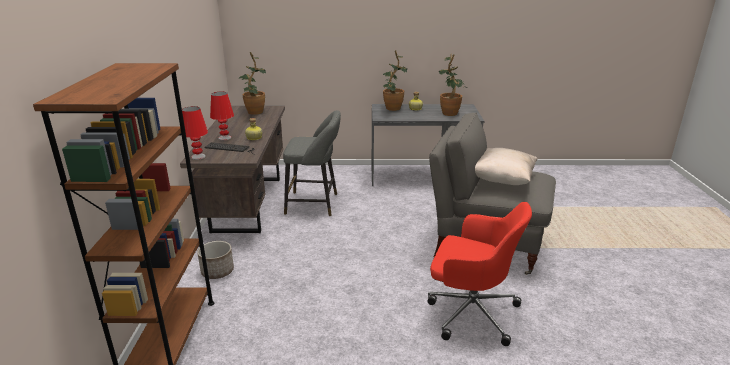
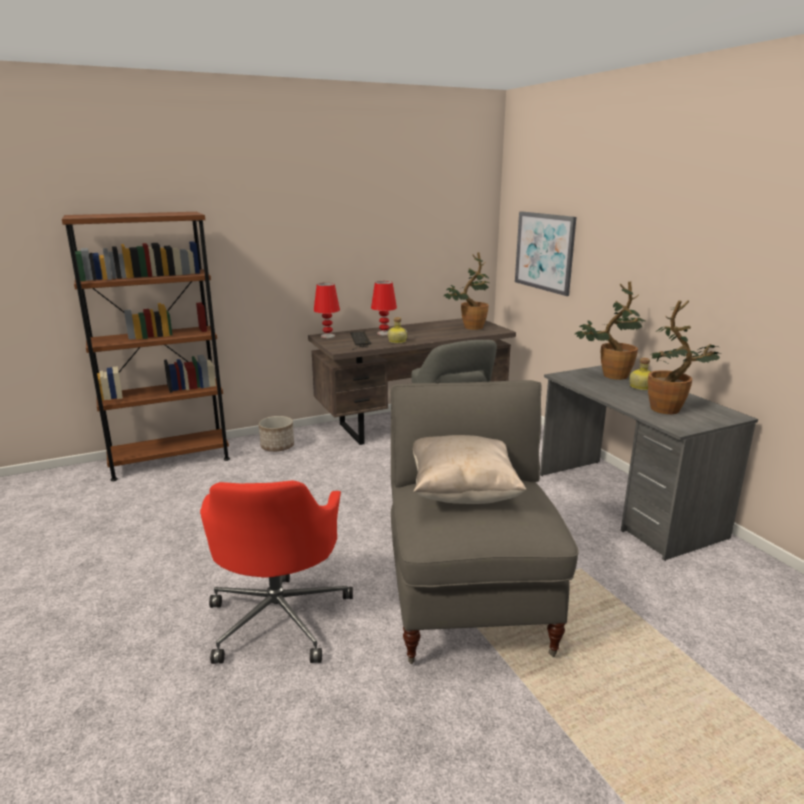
camera: 65 degrees right, 5 degrees down
none -> picture [515,211,576,296]

